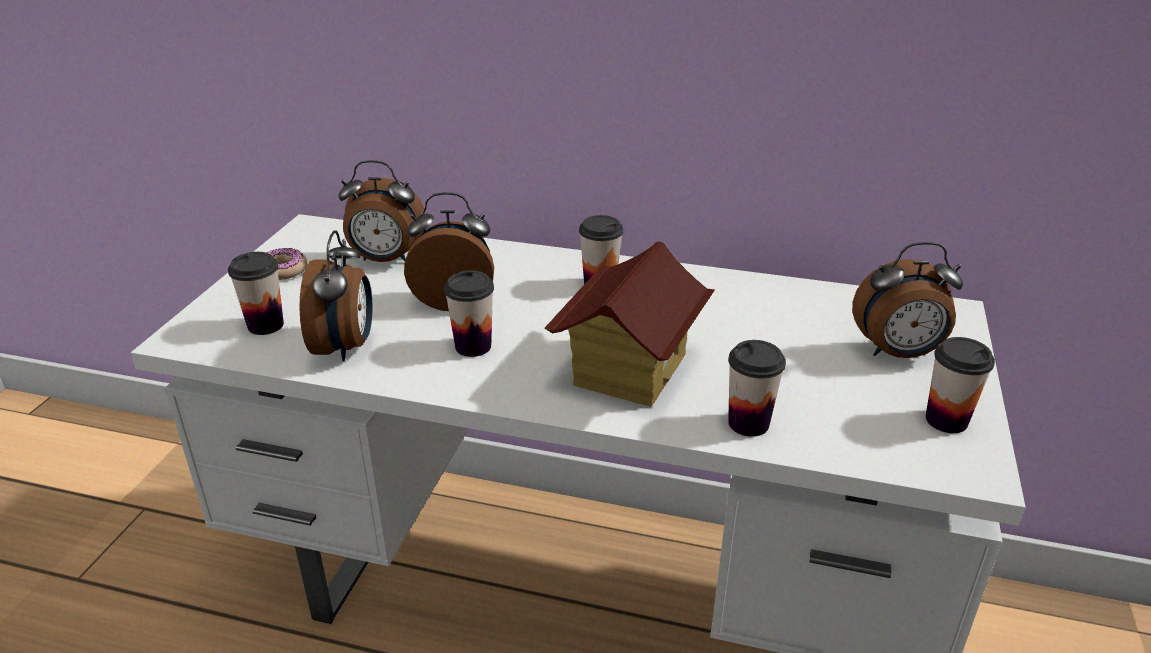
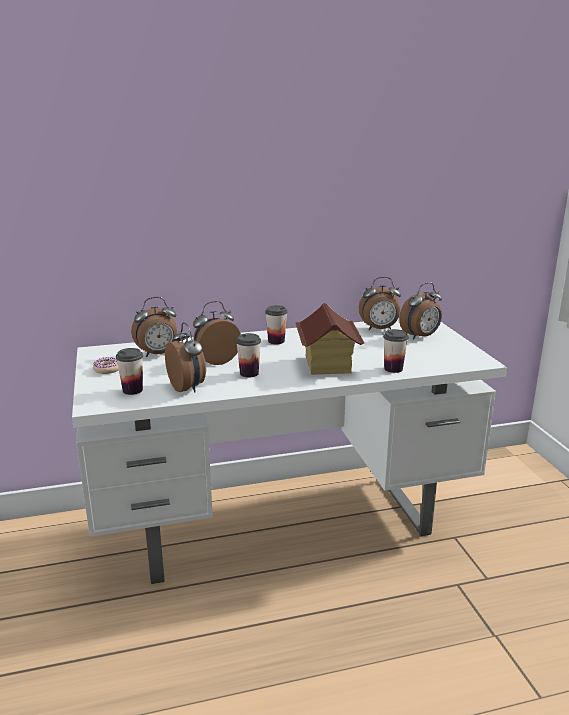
camera: 30 degrees left, 10 degrees down
cup [926,337,995,433] -> none
none -> alarm clock [359,277,401,330]

